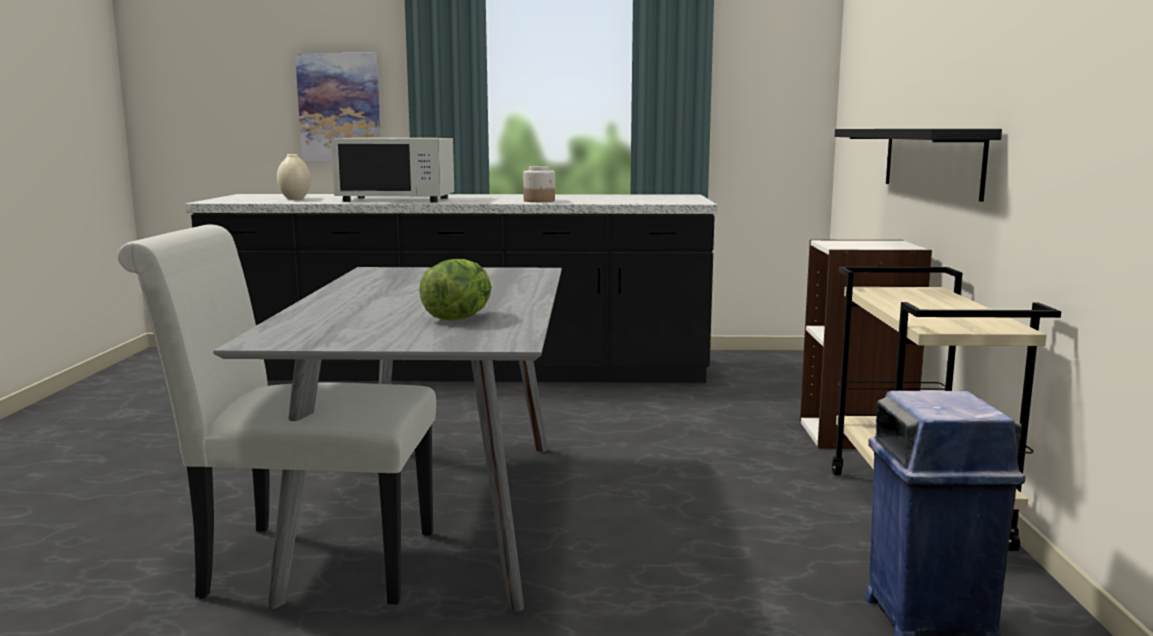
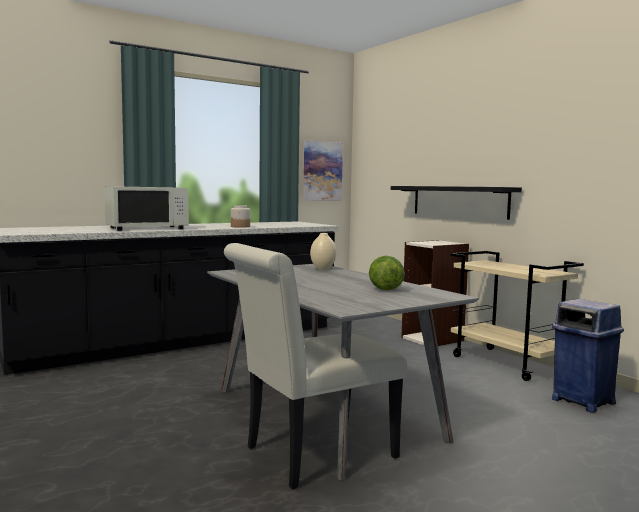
camera: 35 degrees left, 5 degrees down
beige vase [277,154,311,200] -> beige vase moved to [310,233,337,270]
picture [295,53,381,161] -> picture moved to [303,140,343,201]

